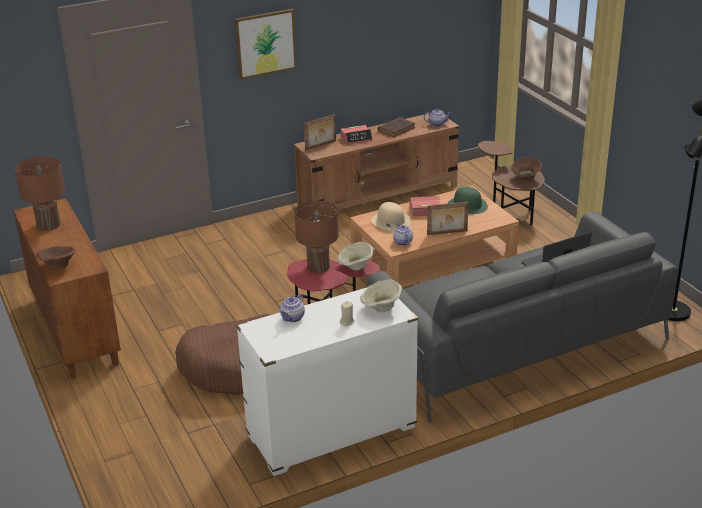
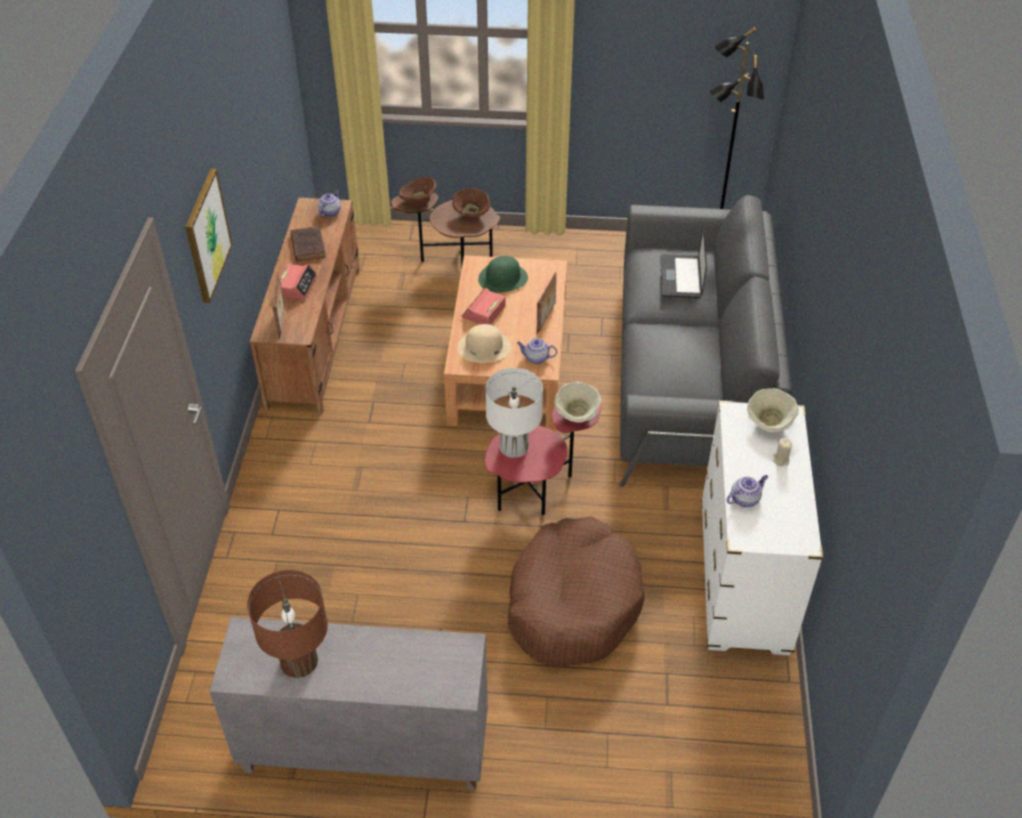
camera: 60 degrees left, 15 degrees up
brown cabinet [13,198,121,379] -> grey cabinet [209,617,488,790]
brown bowl [36,246,76,270] -> brown bowl moved to [399,177,437,207]
teapot [280,294,305,322] -> teapot turned 90 degrees counterclockwise [726,475,768,507]
brown table lamp [294,201,339,273] -> white table lamp [485,368,543,458]

